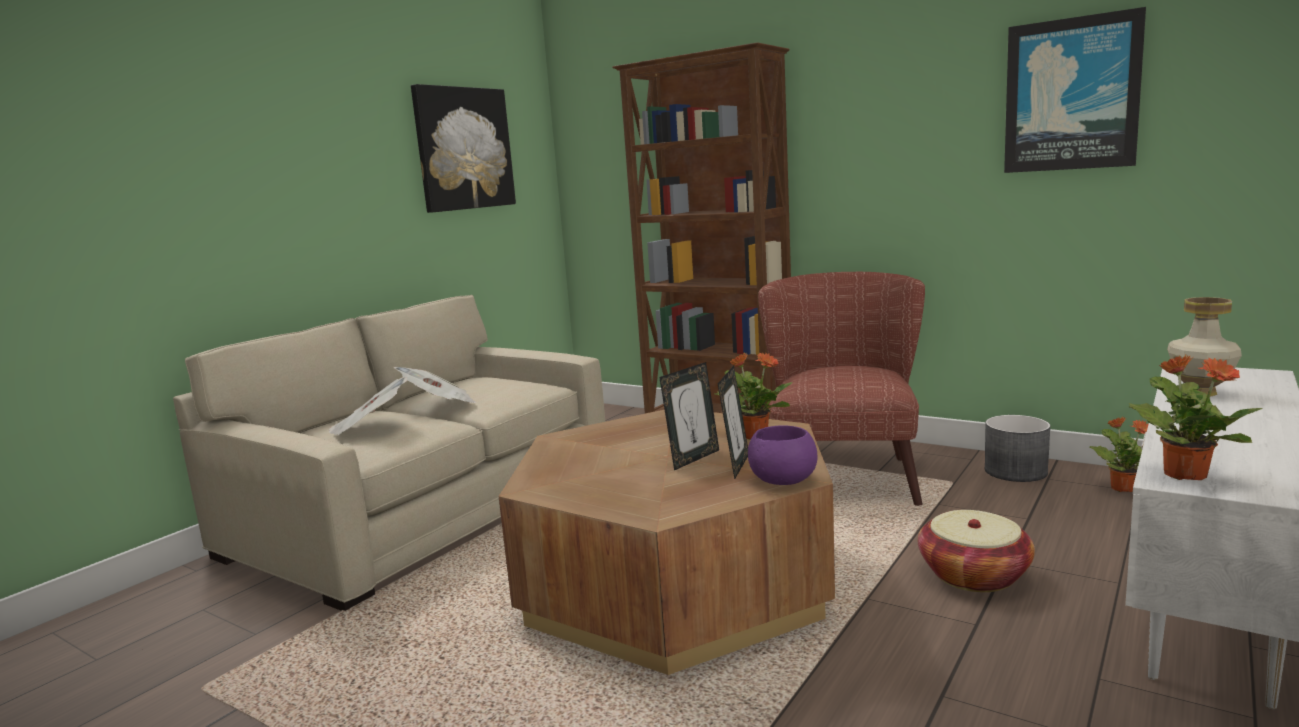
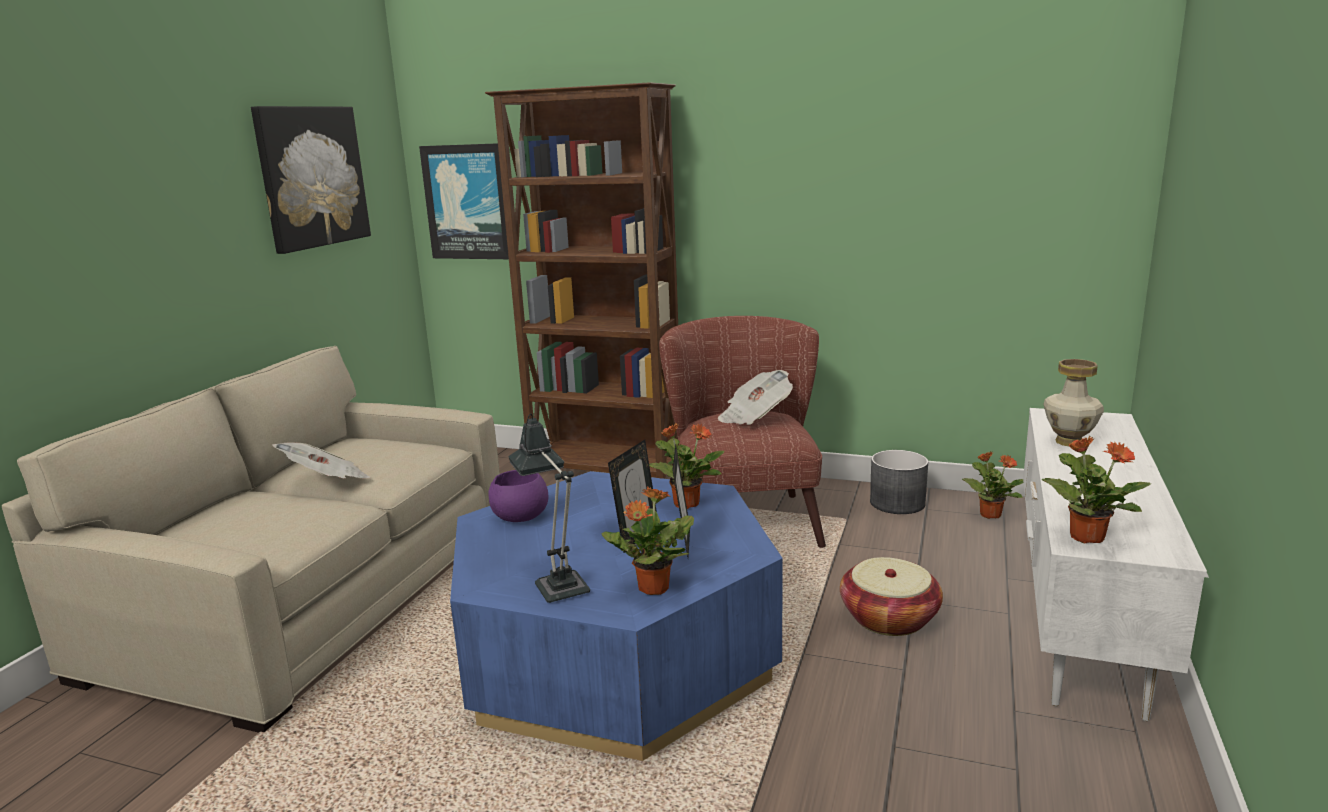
camera: 15 degrees left, 5 degrees up
newspaper [328,377,408,436] -> newspaper moved to [718,370,793,425]
brown coffee table [499,410,835,675] -> blue coffee table [450,471,783,761]
purple bowl [748,425,818,485] -> purple bowl moved to [488,470,548,522]
picture [1004,7,1146,173] -> picture moved to [419,143,509,259]
none -> table lamp [508,413,590,603]
none -> potted plant [601,486,694,595]

